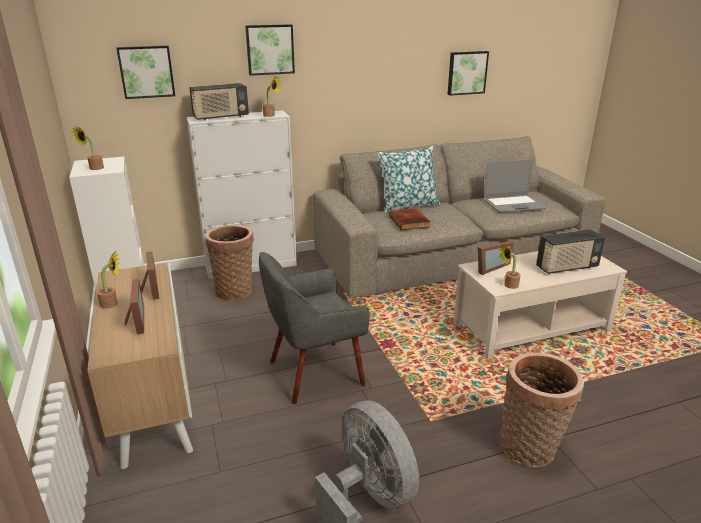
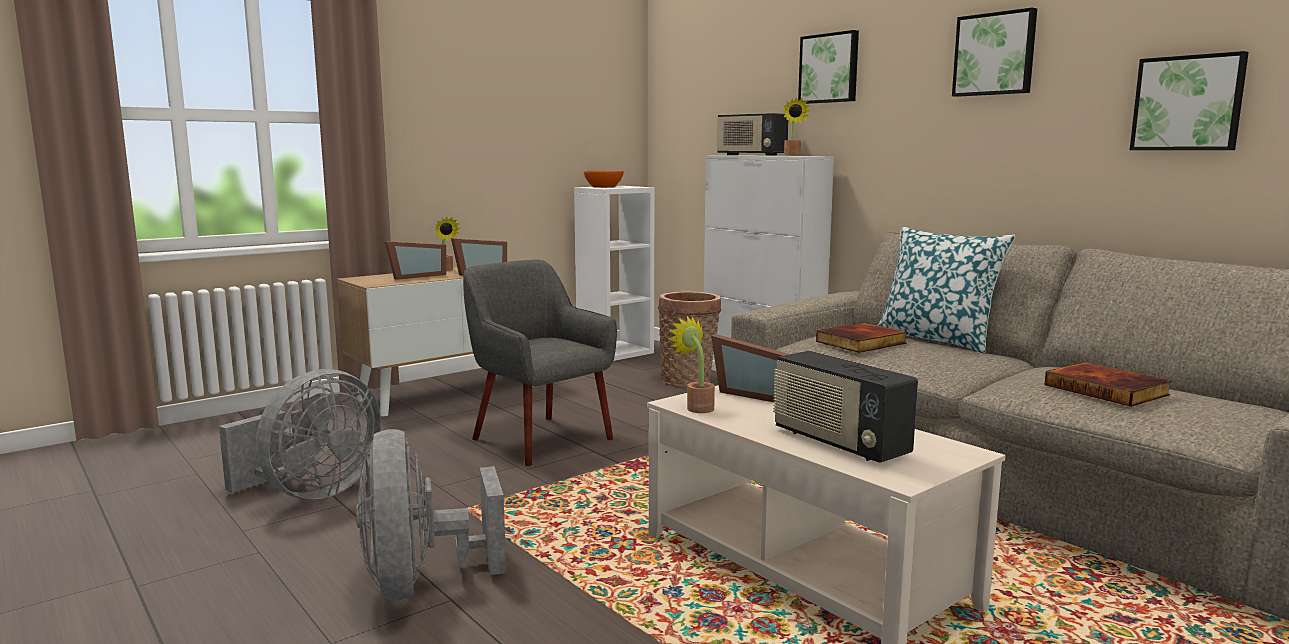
camera: 70 degrees right, 15 degrees down
potted plant [72,126,104,170] -> orange bowl [584,171,624,188]
picture [116,45,175,99] -> picture moved to [952,7,1037,97]
laptop [484,160,546,212] -> book [1045,362,1172,407]
basket [500,352,584,468] -> grey fan [356,429,506,600]

